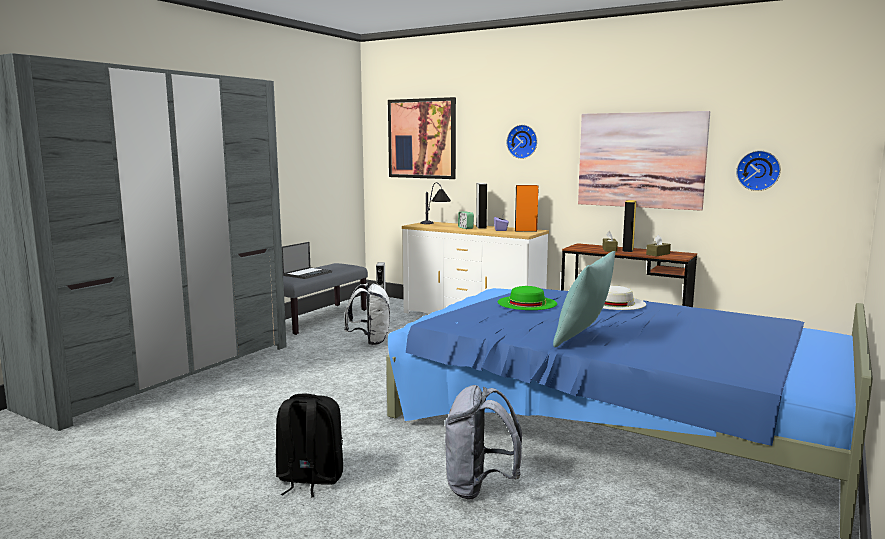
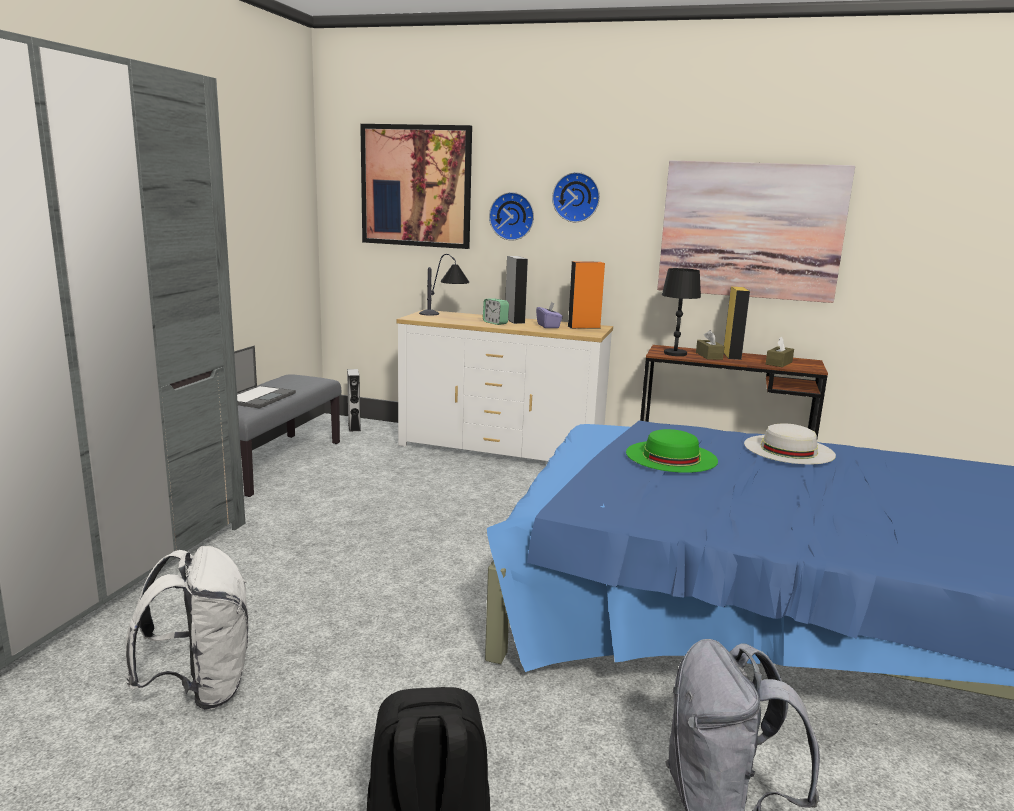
camera: 15 degrees left, 5 degrees up
white backpack [344,283,390,345] -> white backpack moved to [125,546,248,710]
turquoise pillow [553,251,615,347] -> none
wall clock [736,150,781,191] -> wall clock moved to [489,192,534,241]
none -> black table lamp [662,268,701,356]

